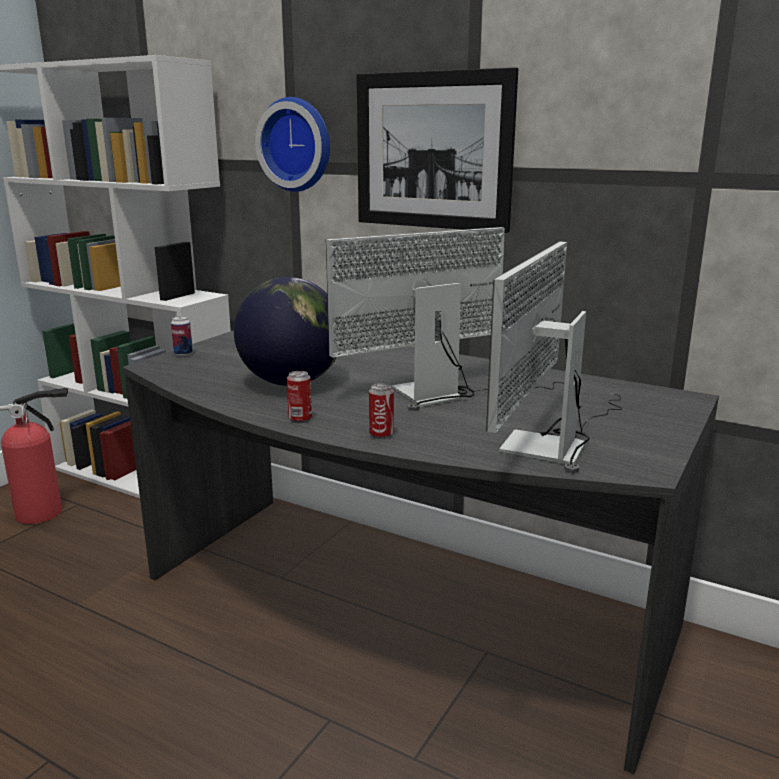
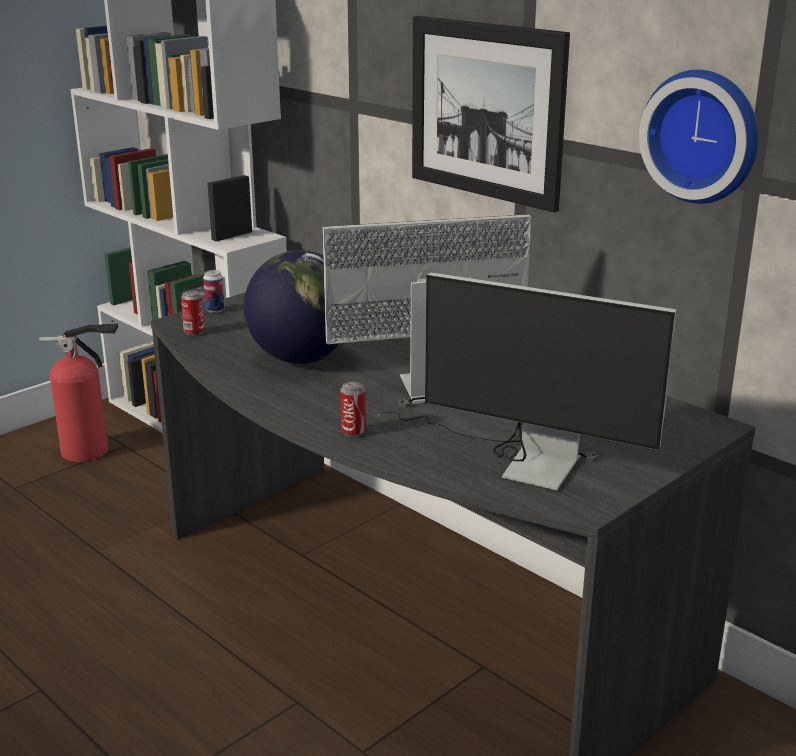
camera: 15 degrees right, 5 degrees up
wall clock [255,97,330,192] -> wall clock moved to [639,70,758,204]
can [287,371,312,423] -> can moved to [181,290,204,336]
monitor [486,241,623,474] -> monitor turned 105 degrees counterclockwise [377,272,676,490]

